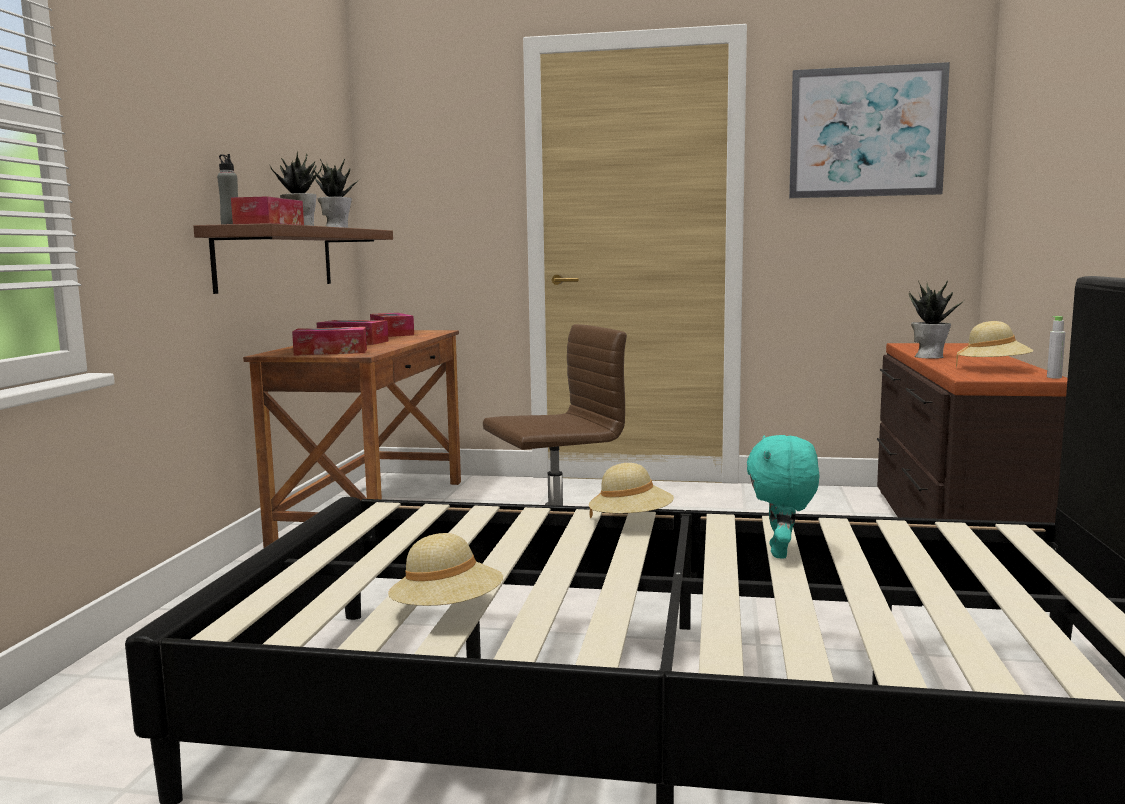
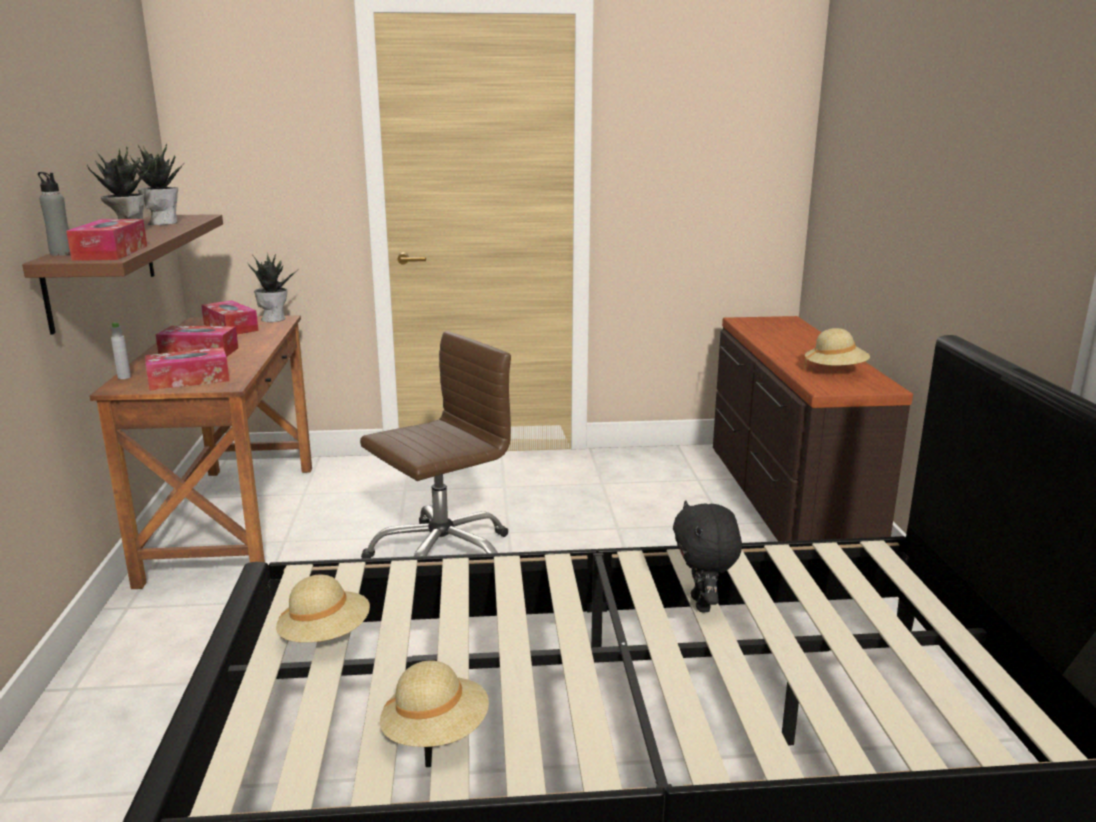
camera: 15 degrees left, 10 degrees up
beige hat [589,463,674,518] -> beige hat moved to [276,575,370,643]
turquoise plush toy [747,435,820,559] -> black plush toy [673,500,742,612]
picture [789,62,950,198] -> none
potted plant [909,280,965,359] -> potted plant moved to [248,254,297,322]
grey bottle [1047,316,1065,379] -> grey bottle moved to [111,322,131,379]

